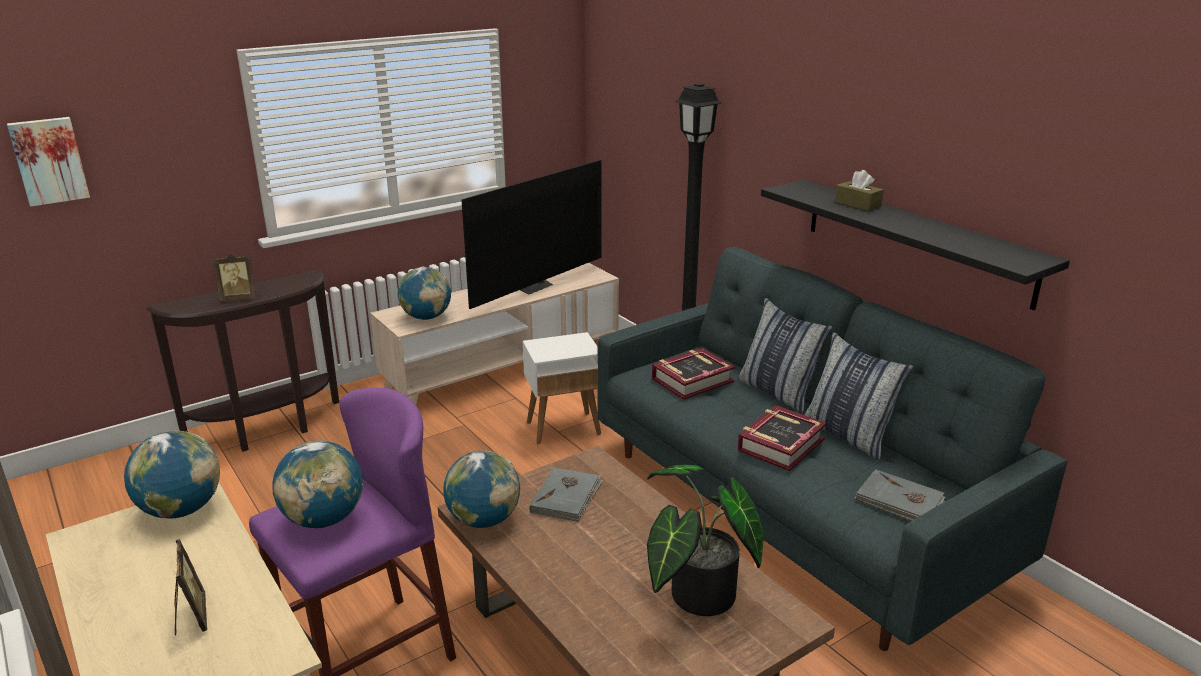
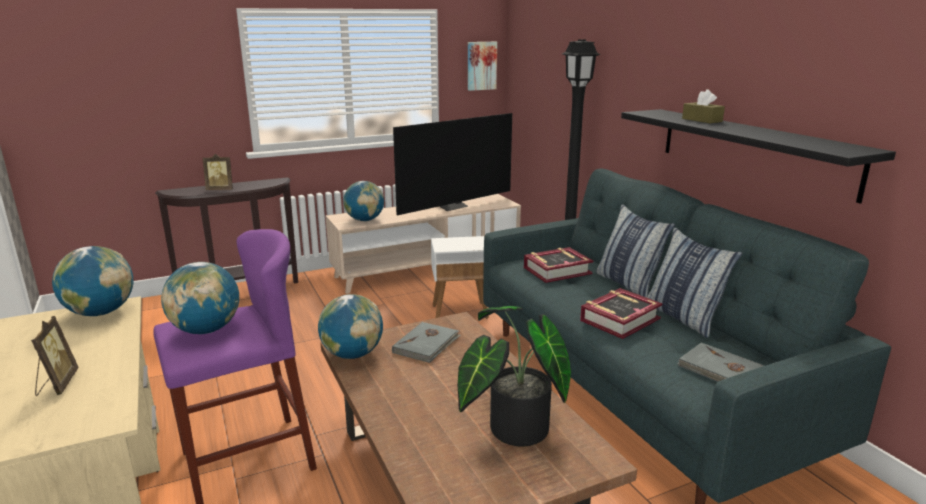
camera: 10 degrees right, 5 degrees down
picture [7,117,90,207] -> picture moved to [468,42,497,91]

